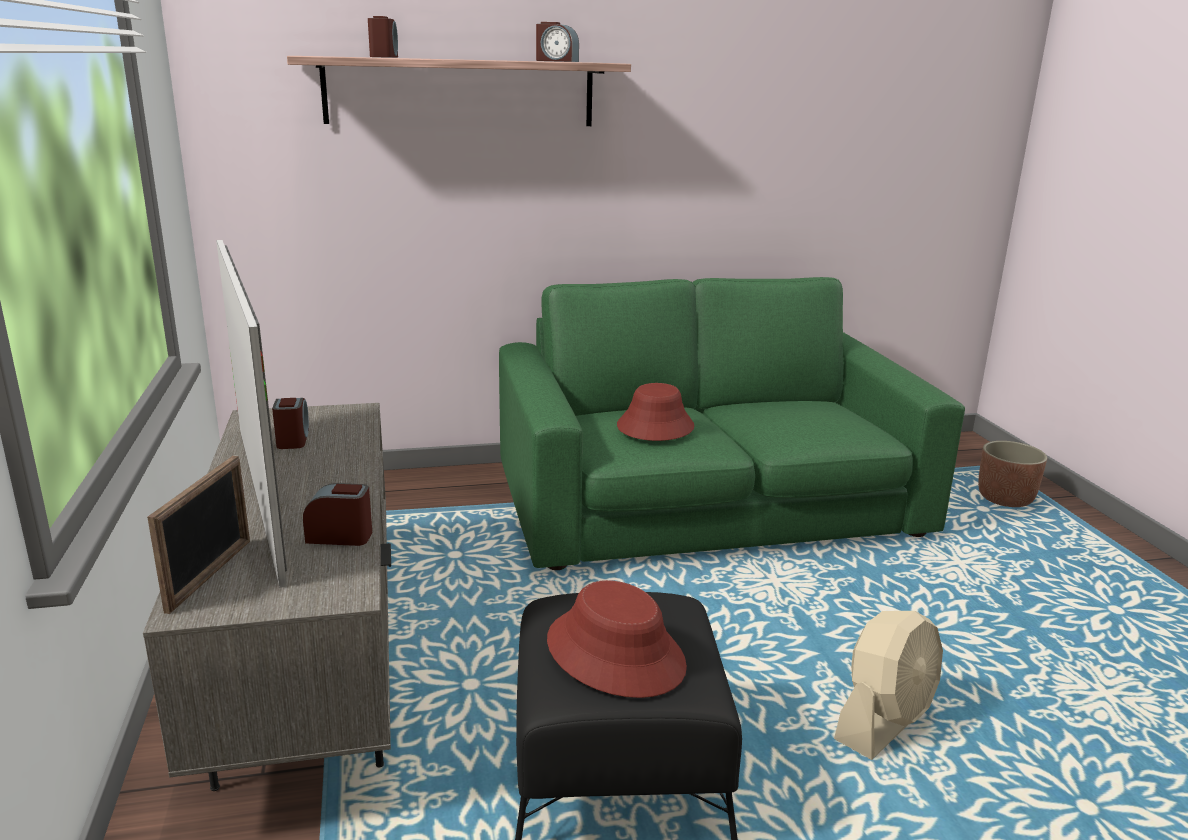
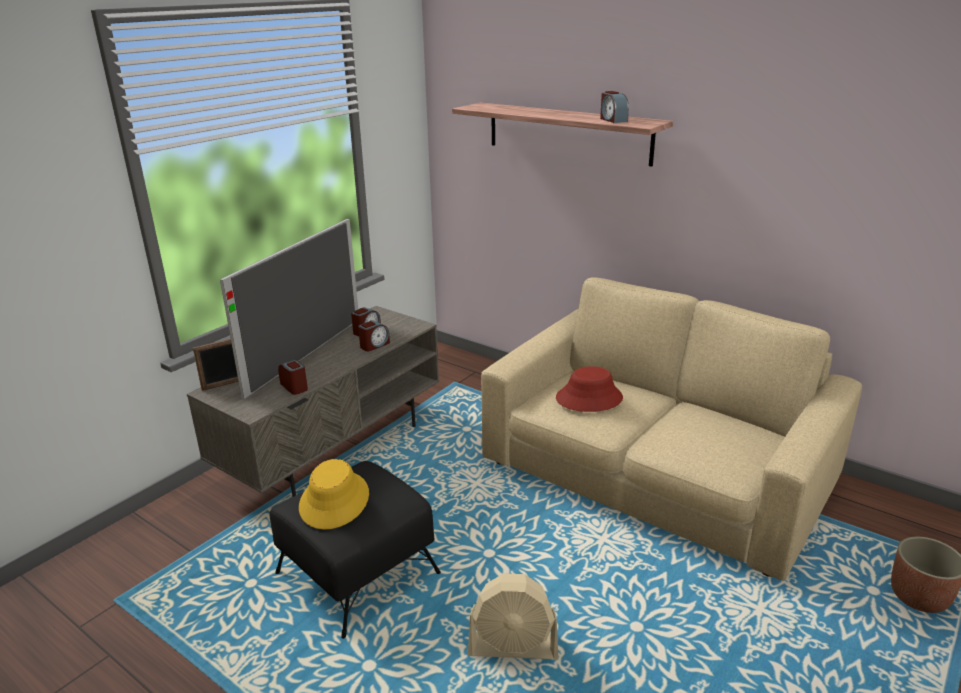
camera: 50 degrees right, 5 degrees up
alarm clock [368,16,398,58] -> alarm clock moved to [358,321,390,351]
green sofa [499,277,965,570] -> beige sofa [481,277,862,581]
red hat [547,580,687,698] -> yellow hat [299,459,369,529]

